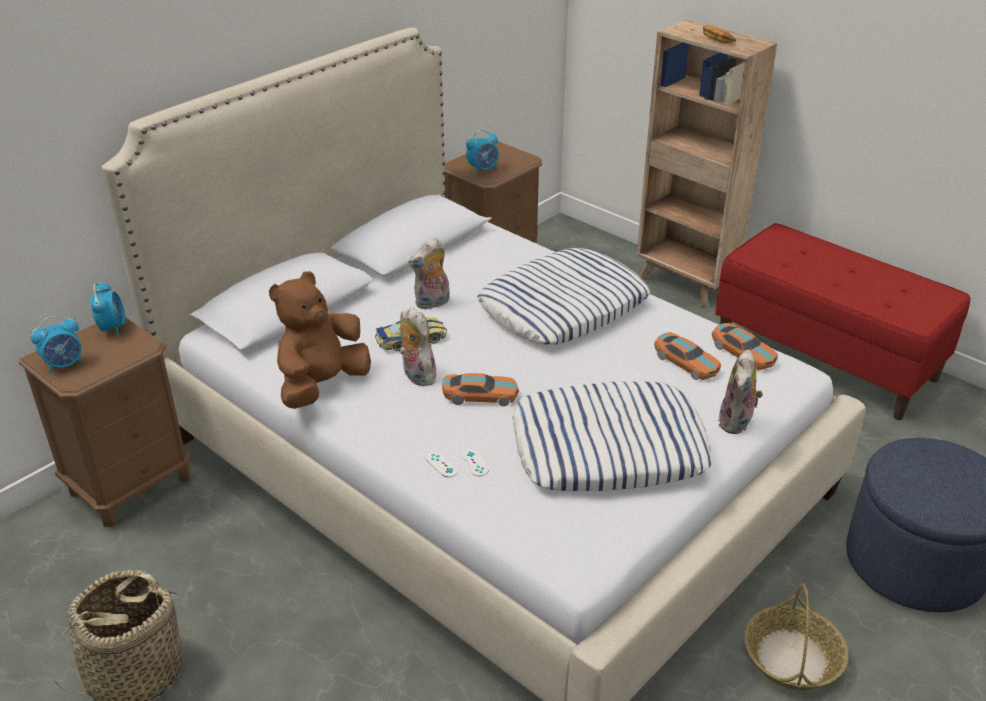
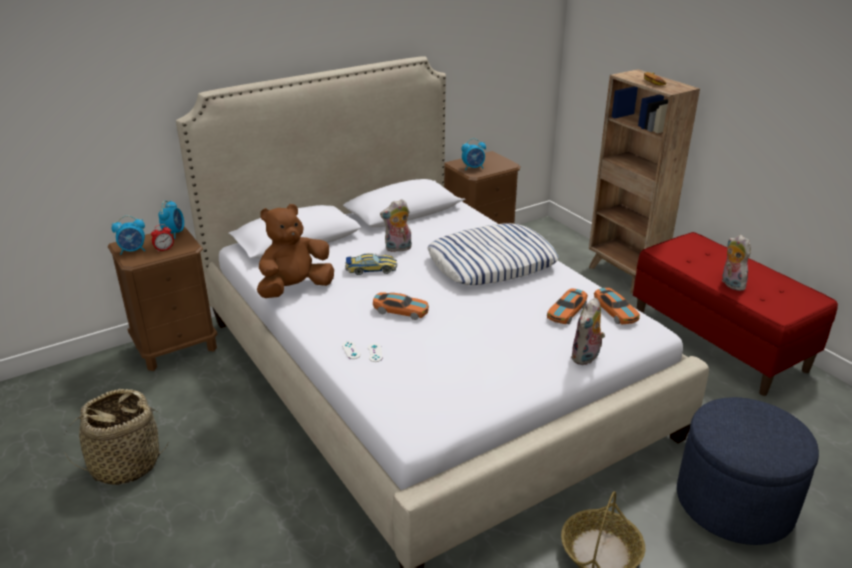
camera: 15 degrees right, 5 degrees down
plush toy [399,307,436,386] -> plush toy moved to [722,235,751,291]
pillow [512,381,712,491] -> none
toy car [654,332,721,380] -> toy car turned 60 degrees clockwise [547,289,588,324]
none -> alarm clock [151,224,174,252]

